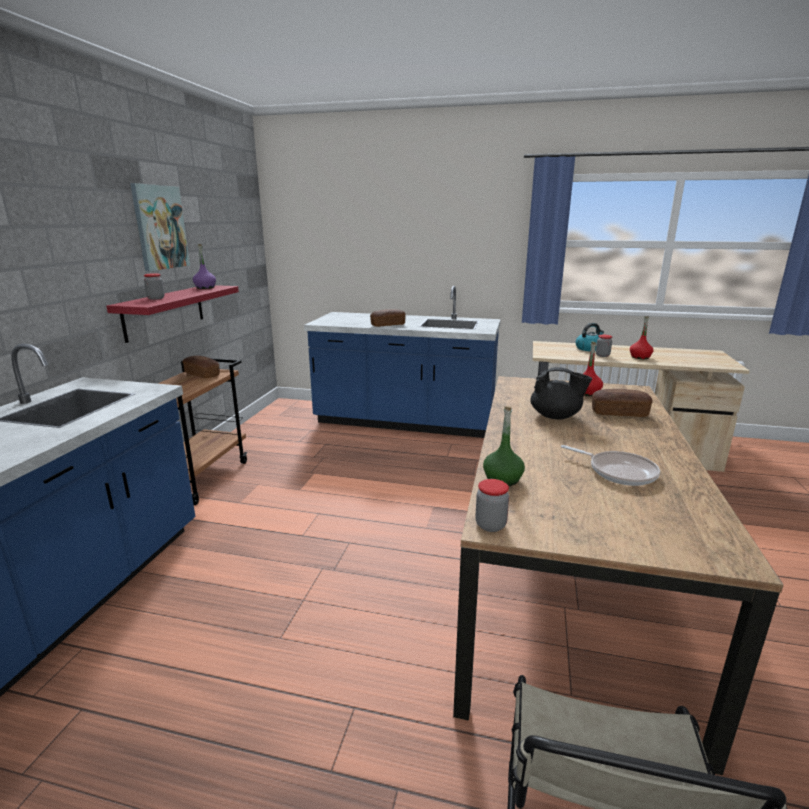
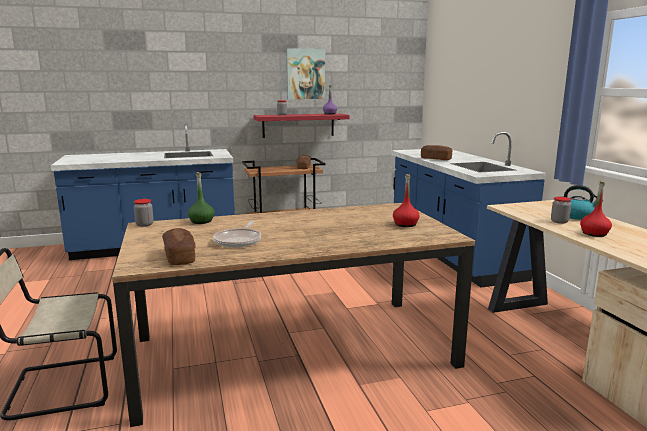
camera: 60 degrees right, 5 degrees down
black teapot [530,367,592,420] -> none
bread [592,389,652,417] -> bread moved to [162,228,196,265]

